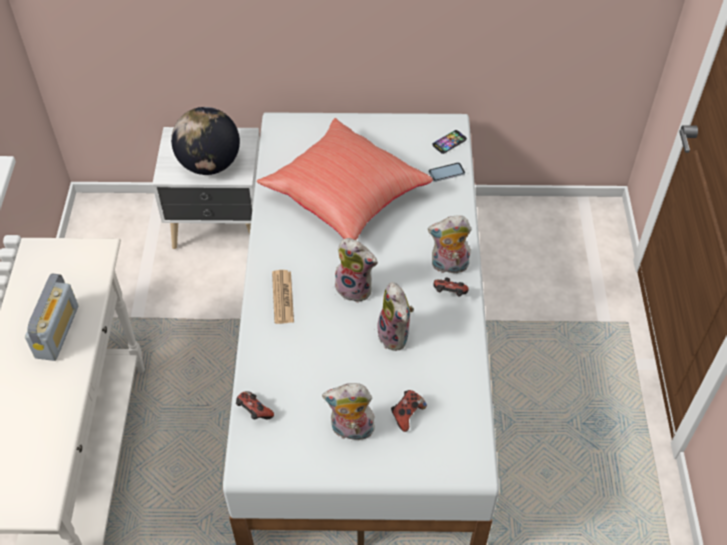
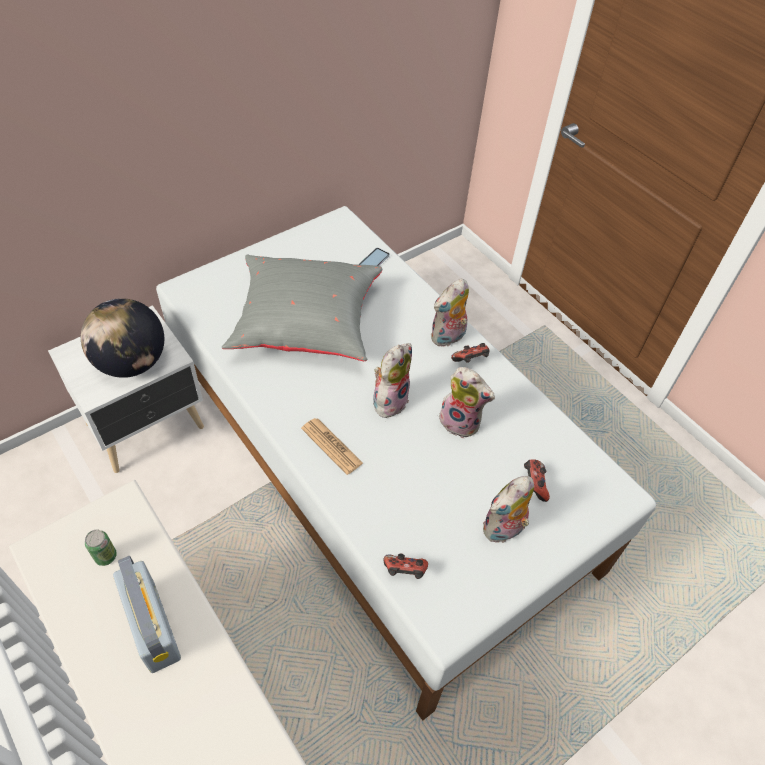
camera: 40 degrees left, 0 degrees up
red pillow [257,118,433,240] -> grey pillow [222,255,383,361]
plush toy [335,238,378,303] -> plush toy turned 45 degrees counterclockwise [373,343,412,418]
phone [432,130,467,154] -> none
none -> can [85,530,117,566]

